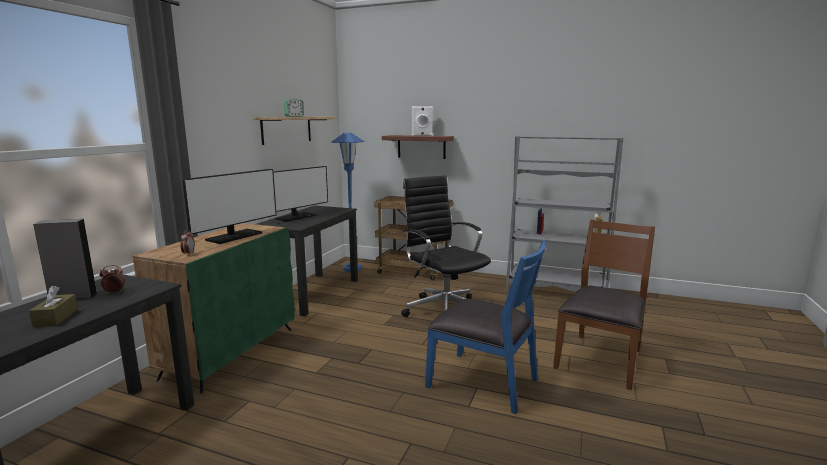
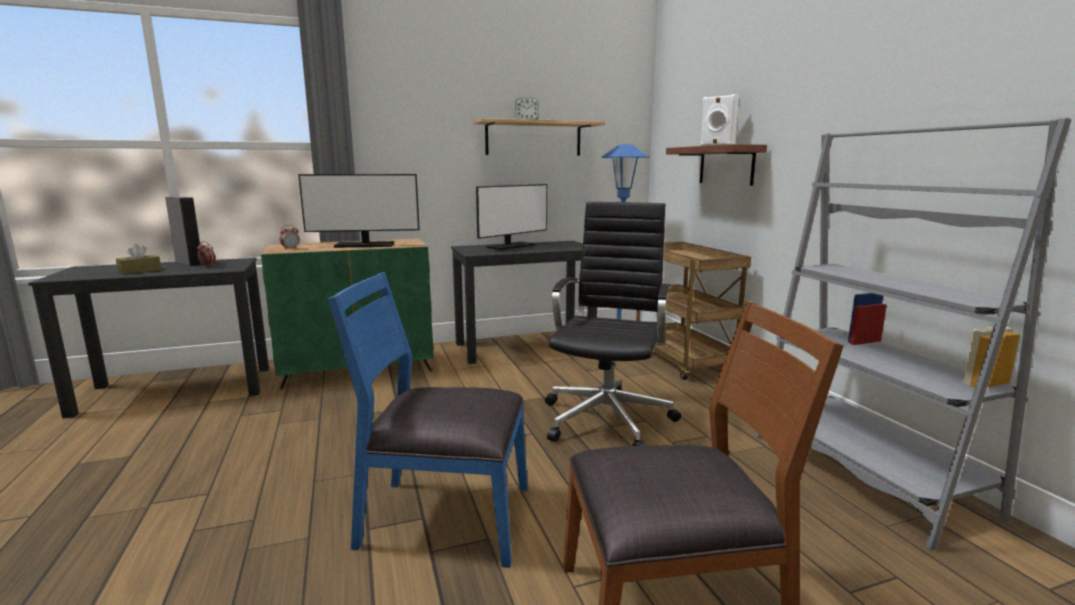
camera: 50 degrees right, 0 degrees up
monitor [273,166,328,222] -> monitor turned 45 degrees counterclockwise [476,184,547,250]
blue chair [425,240,547,414] -> blue chair turned 105 degrees clockwise [328,272,528,568]

